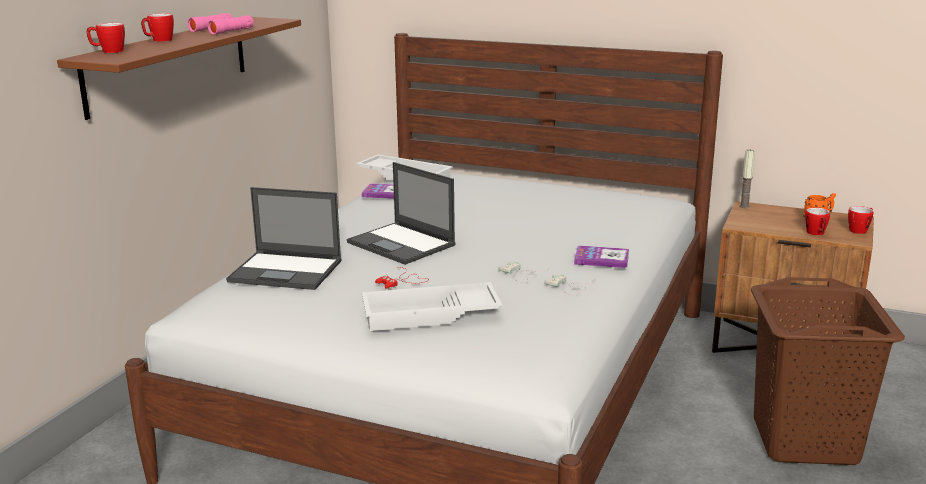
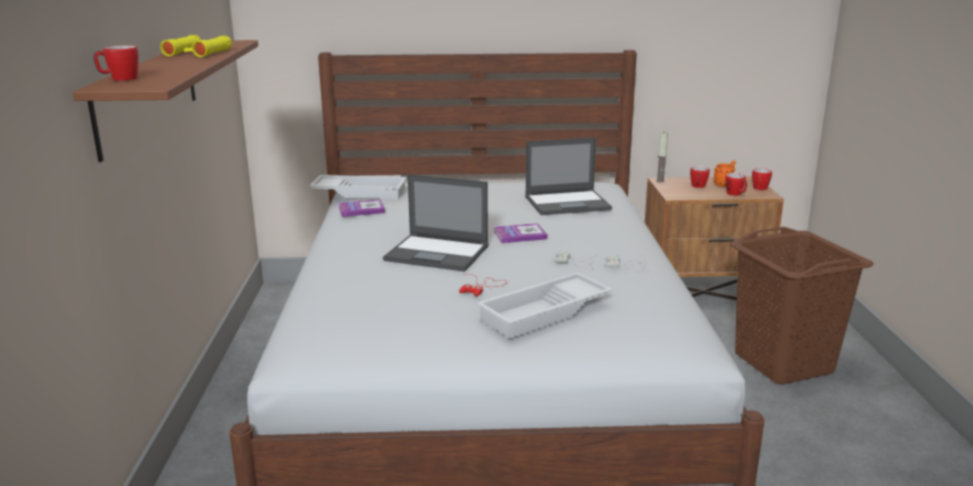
camera: 25 degrees left, 0 degrees up
mug [141,13,174,42] -> mug moved to [690,166,710,188]
pink binoculars [187,13,254,35] -> yellow binoculars [160,35,232,57]
laptop [226,187,342,290] -> laptop moved to [525,138,612,215]
book [574,245,629,268] -> book moved to [494,223,548,243]

